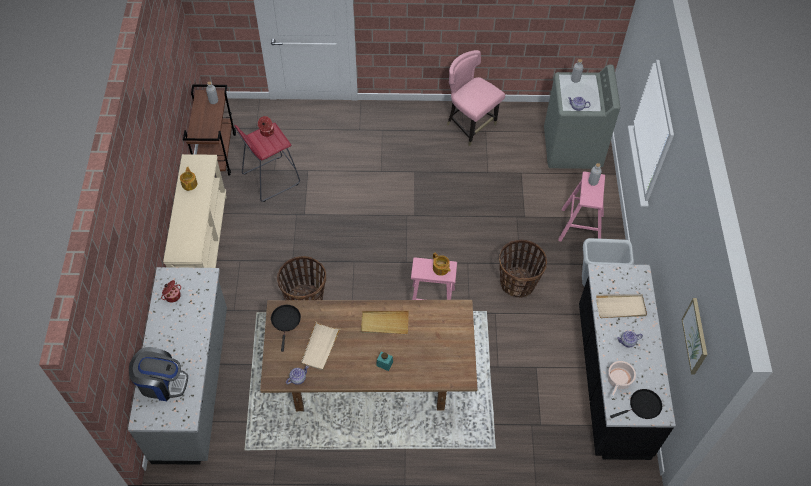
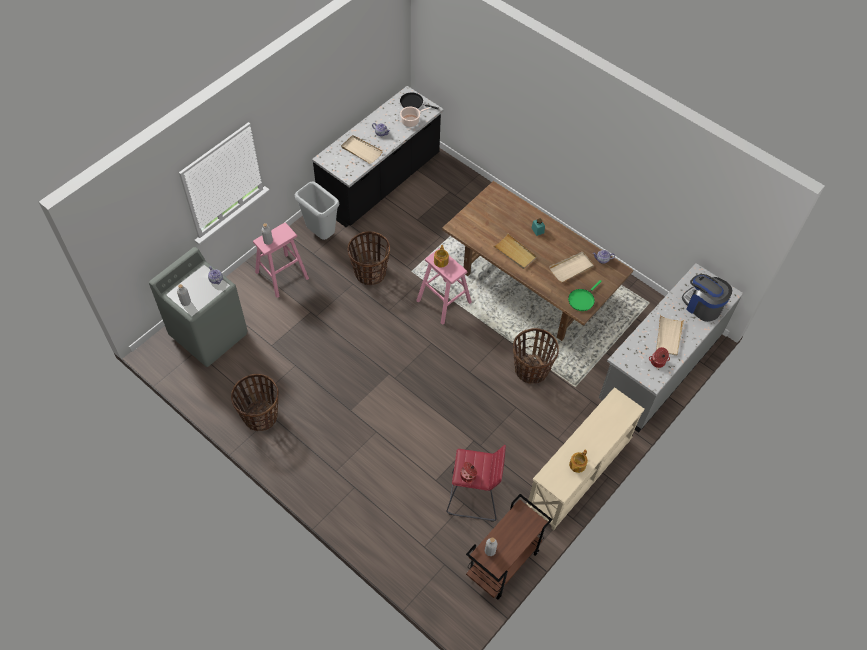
camera: 140 degrees left, 0 degrees up
black frying pan [271,305,301,352] -> green frying pan [568,280,602,311]
pink chair [447,50,505,146] -> basket [231,374,279,431]
picture [682,298,707,375] -> none
none -> beige tray [656,315,684,356]

